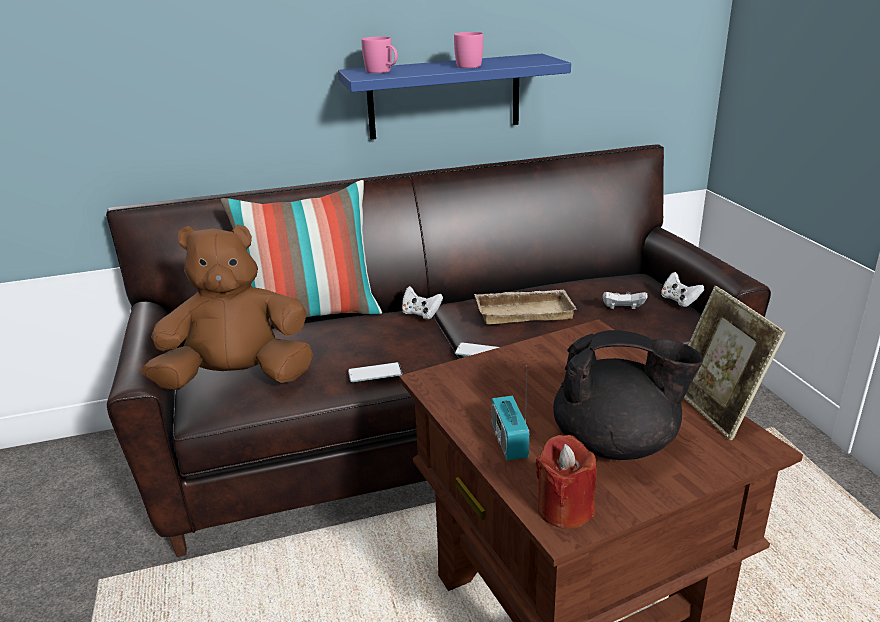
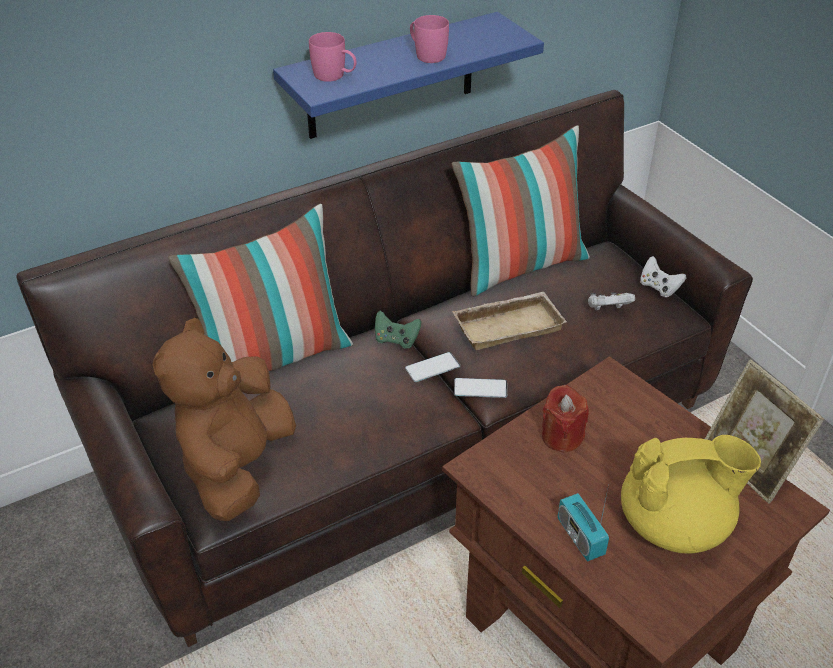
camera: 15 degrees left, 15 degrees up
brown plush toy [142,225,313,390] -> brown plush toy turned 45 degrees counterclockwise [153,318,296,521]
phone [348,362,403,382] -> phone moved to [405,352,460,382]
white game controller [402,286,443,319] -> green game controller [375,311,421,349]
red candle [536,435,597,529] -> red candle moved to [542,385,589,452]
black teapot [553,330,703,460] -> yellow teapot [621,435,761,554]
none -> pillow [452,125,590,297]

